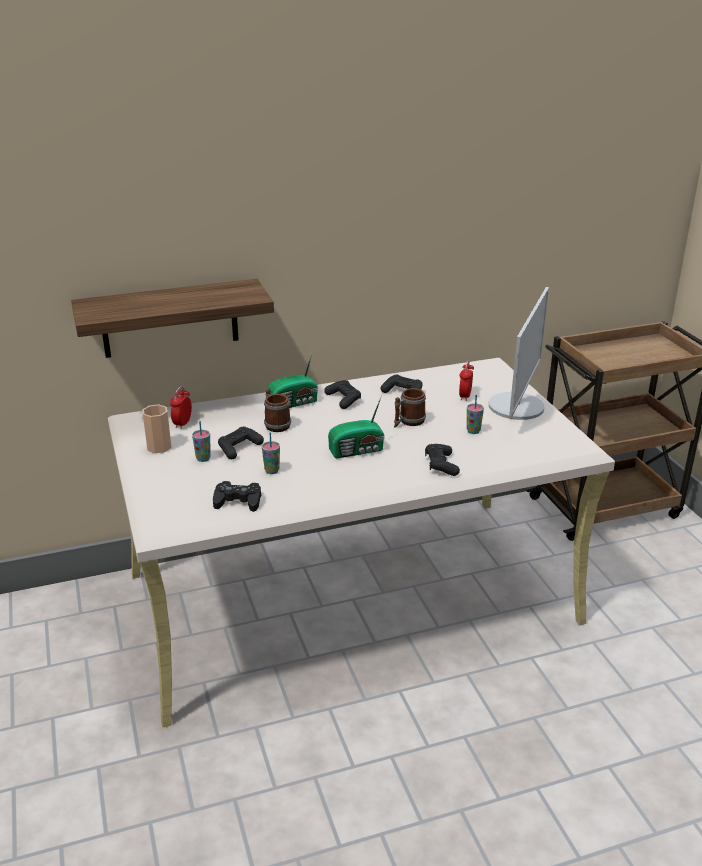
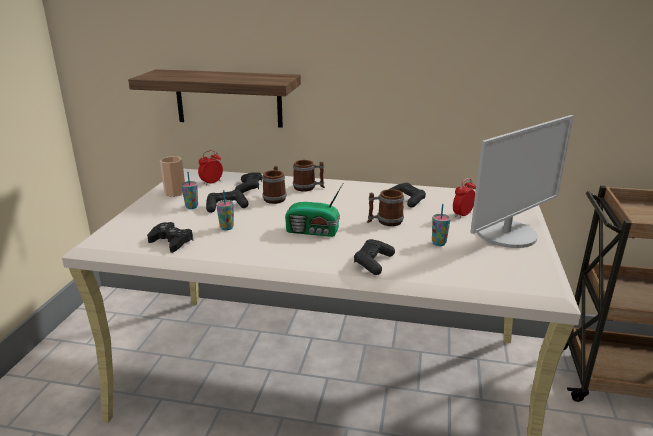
camera: 30 degrees right, 5 degrees down
radio [267,351,318,408] -> mug [293,160,325,192]
black game controller [324,380,361,409] -> black game controller moved to [235,172,262,193]

